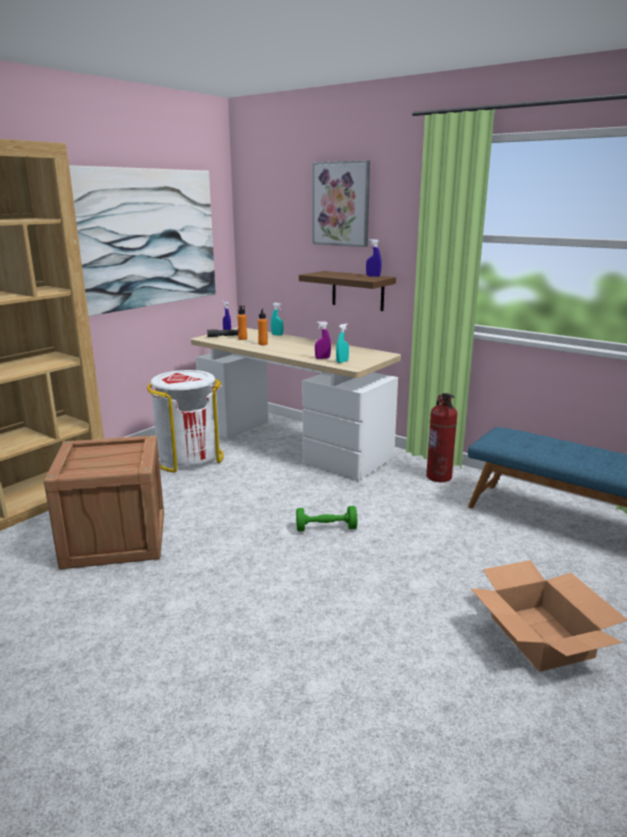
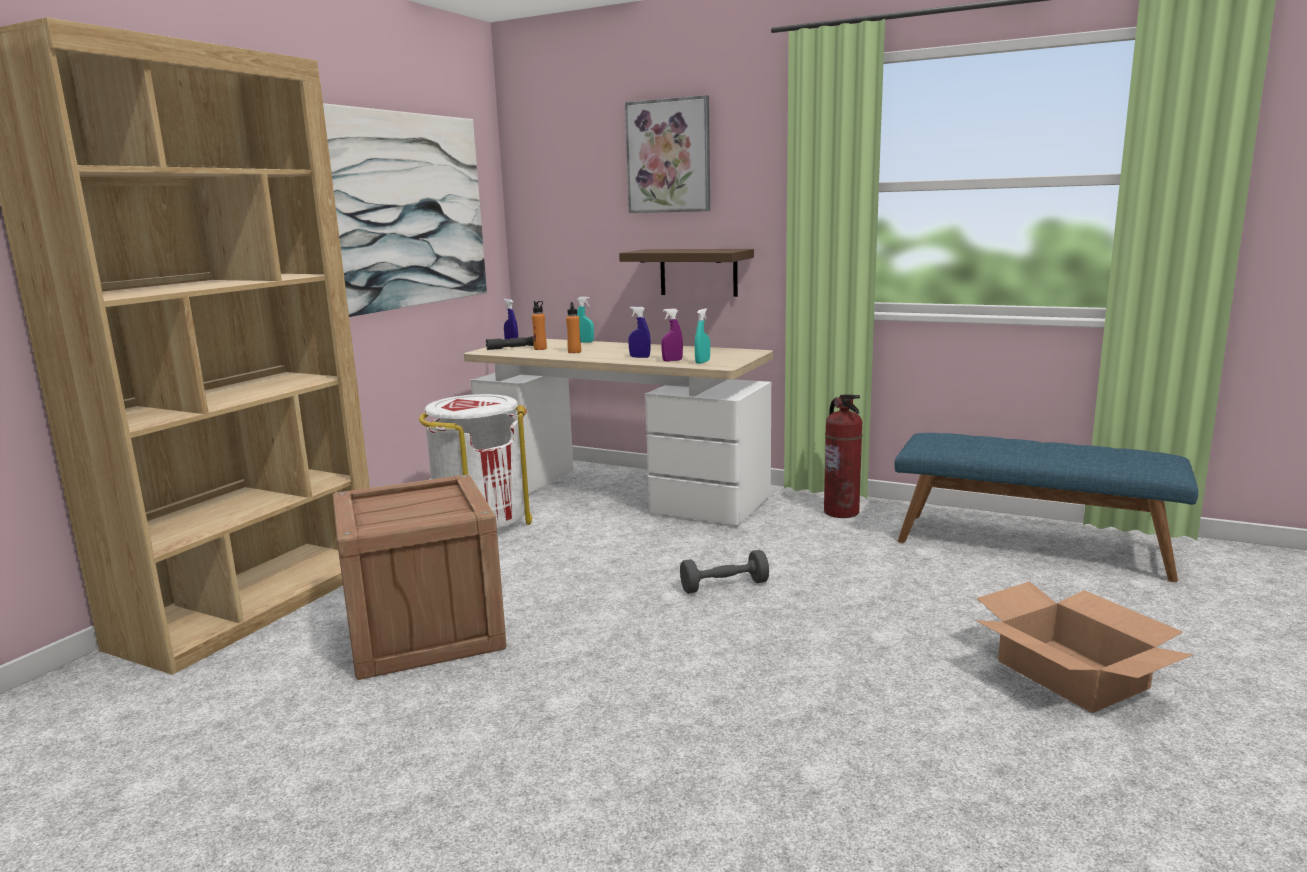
camera: 10 degrees left, 5 degrees down
green dumbbell [296,506,357,532] -> grey dumbbell [680,550,769,594]
blue spray bottle [366,239,382,277] -> blue spray bottle moved to [628,306,651,358]

